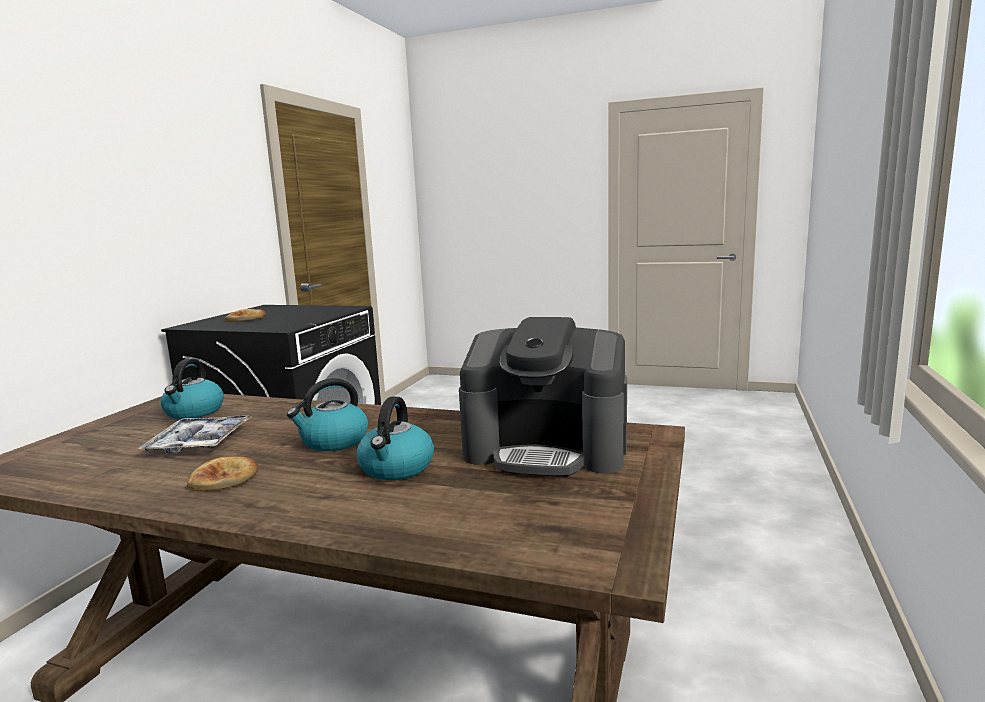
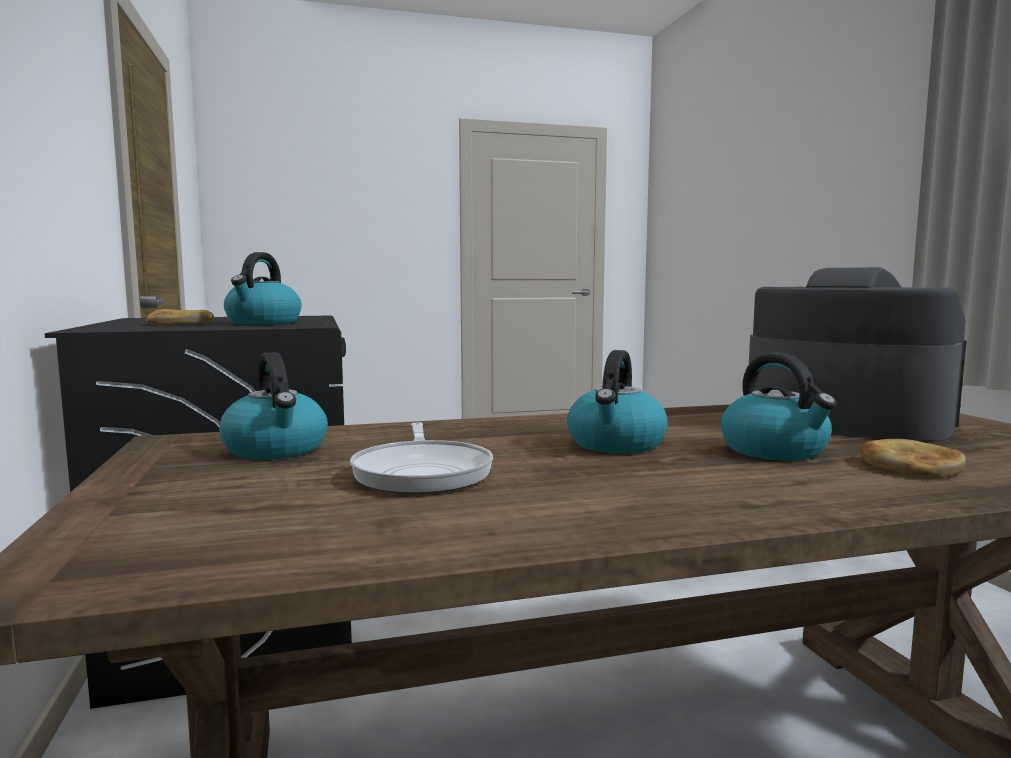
camera: 35 degrees left, 5 degrees down
tray [139,415,252,454] -> frying pan [350,422,493,494]
bread [187,456,258,491] -> bread moved to [859,439,966,479]
coffee machine [459,317,627,477] -> coffee machine turned 120 degrees counterclockwise [749,267,966,441]
none -> kettle [224,252,301,325]

